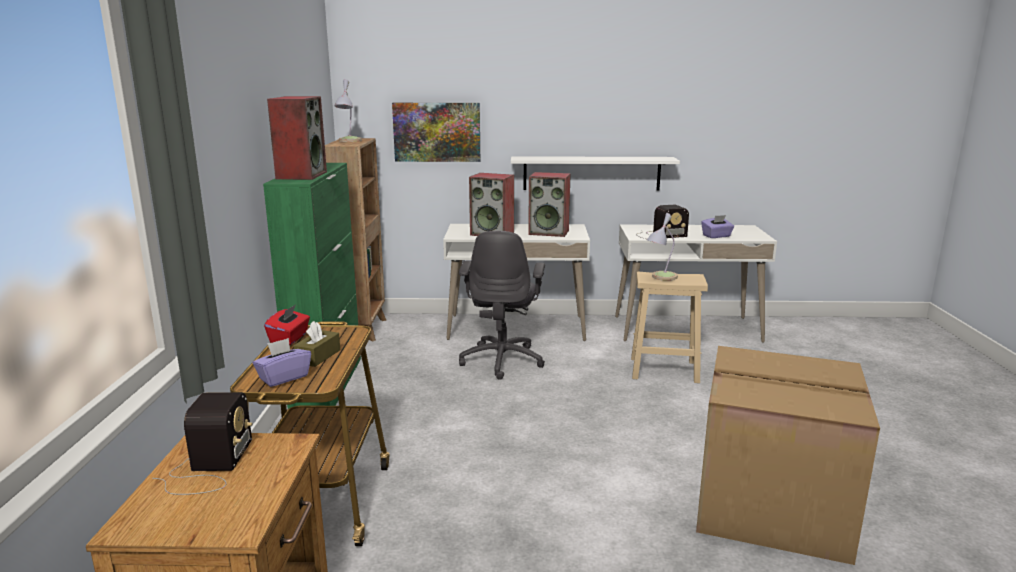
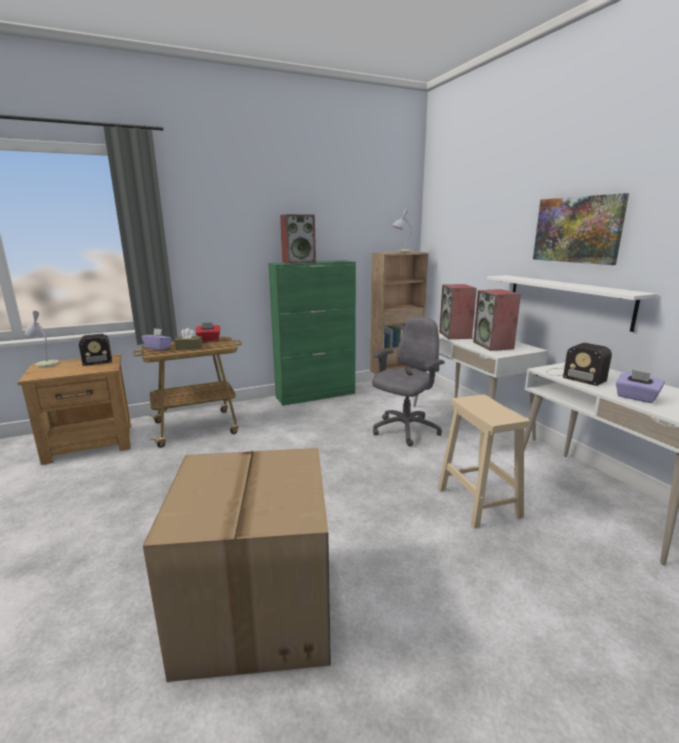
camera: 65 degrees right, 0 degrees up
picture [392,103,480,162] -> picture moved to [533,193,629,265]
grey office chair [459,231,545,380] -> grey office chair turned 150 degrees clockwise [373,317,445,447]
table lamp [647,213,678,281] -> table lamp moved to [25,311,60,368]

